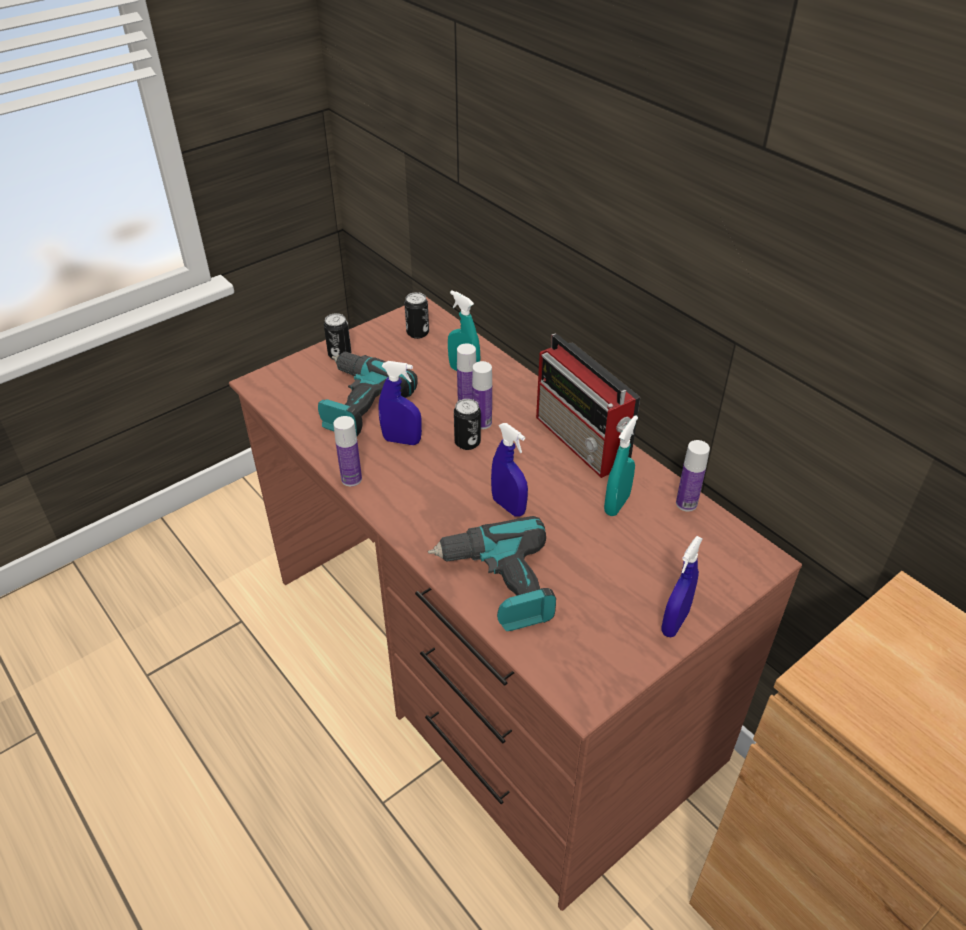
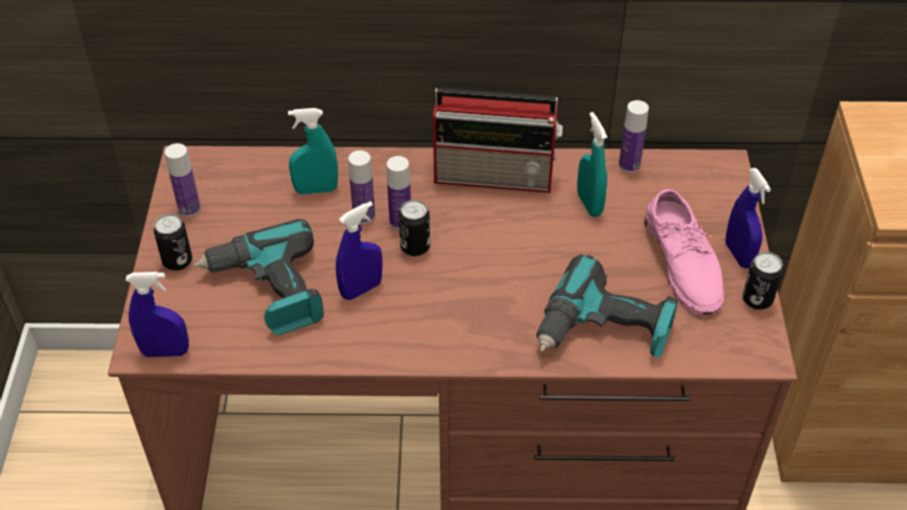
camera: 50 degrees left, 5 degrees up
bottle [333,416,362,486] -> bottle moved to [165,143,201,217]
can [404,292,429,339] -> can moved to [742,252,783,310]
blue spray bottle [491,423,528,517] -> blue spray bottle moved to [126,272,189,357]
none -> pink shoe [644,189,724,315]

